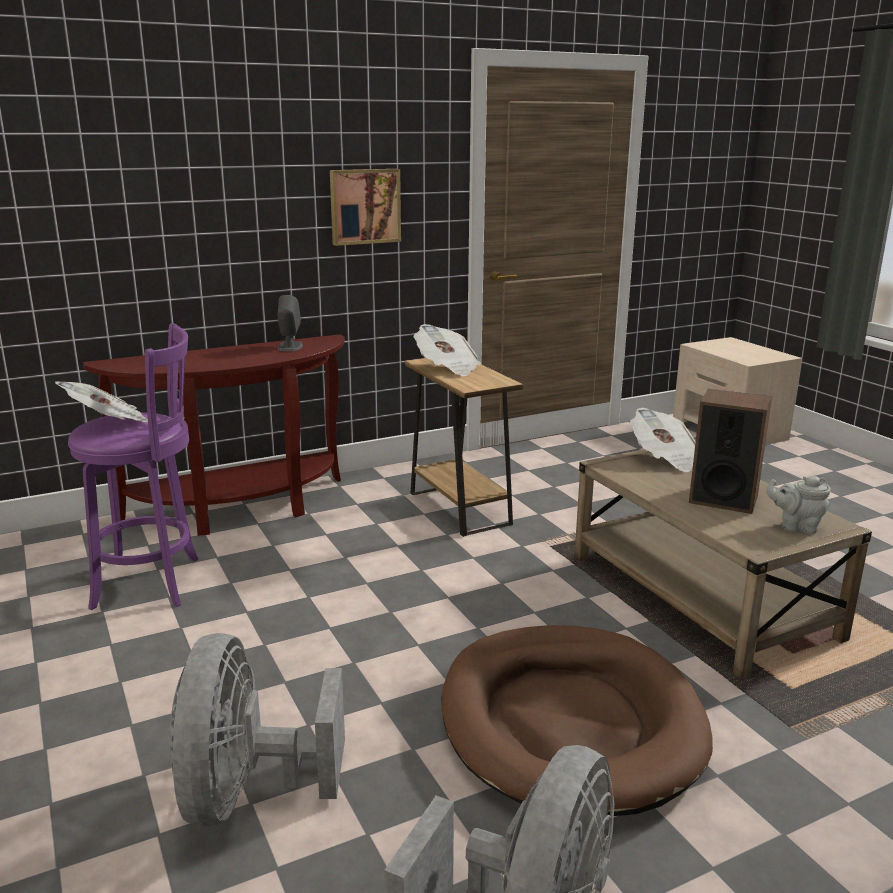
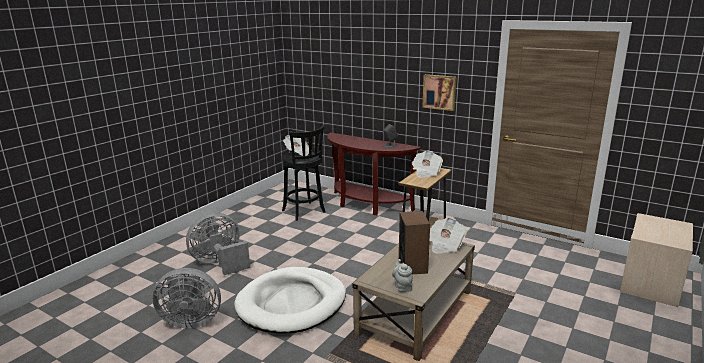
camera: 60 degrees right, 0 degrees up
purple stool [68,323,198,610] -> black stool [282,125,326,221]
brown dog bed [441,625,713,816] -> white dog bed [234,267,346,334]

